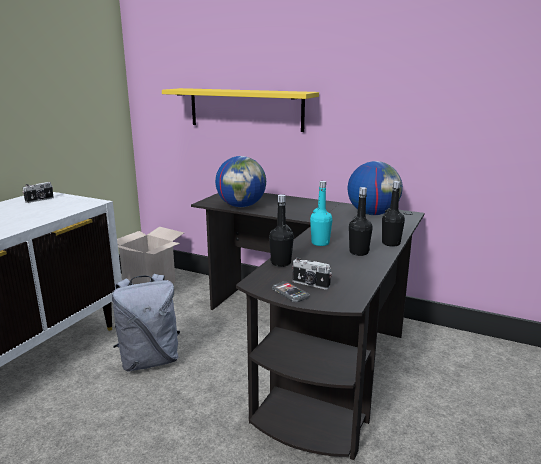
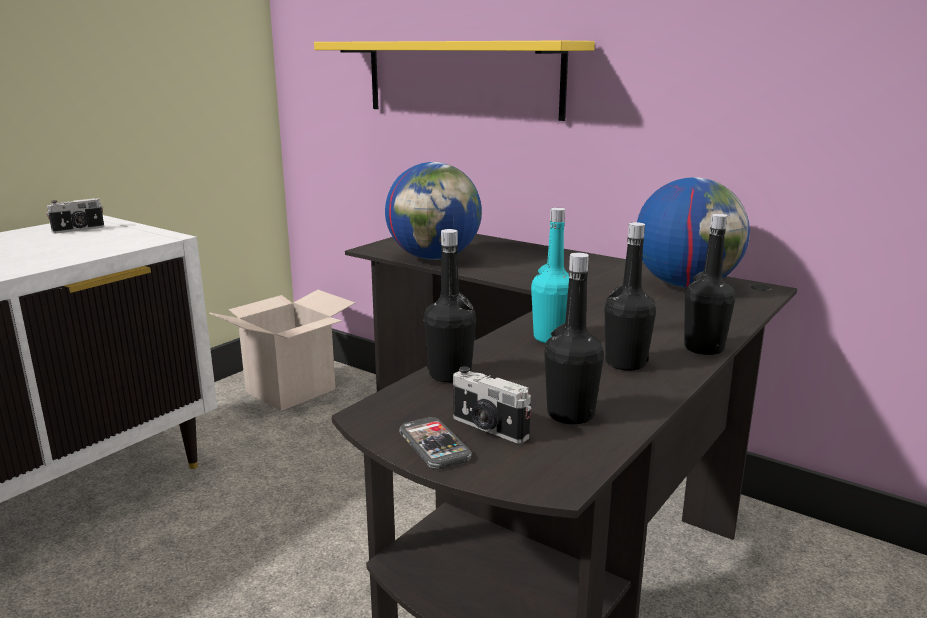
camera: 10 degrees right, 0 degrees up
grey backpack [112,274,180,372] -> none
none -> black bottle [544,253,604,425]

